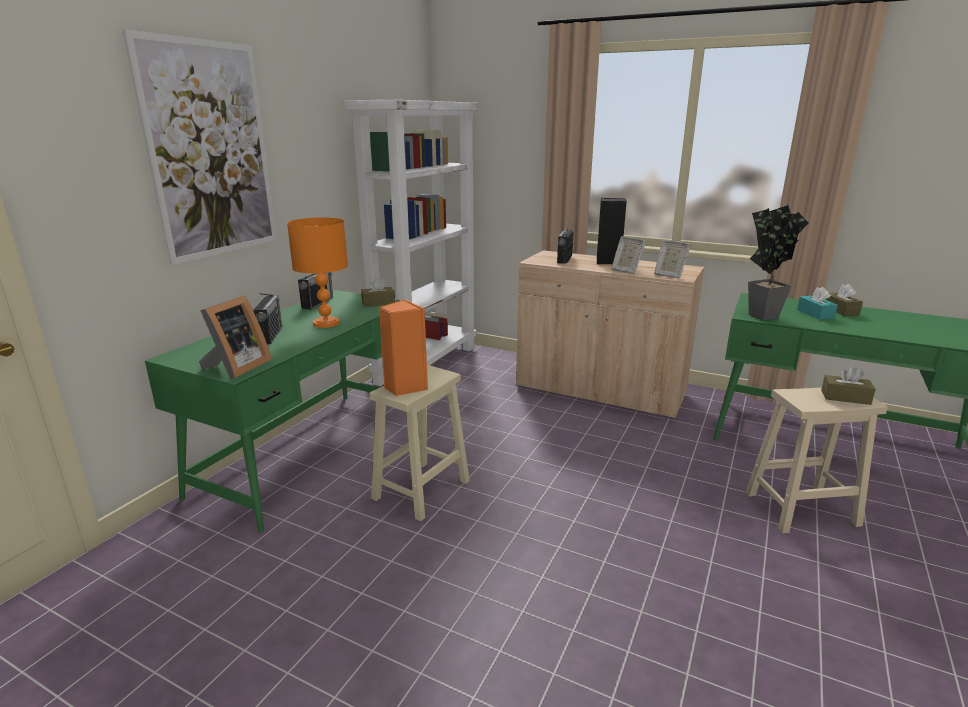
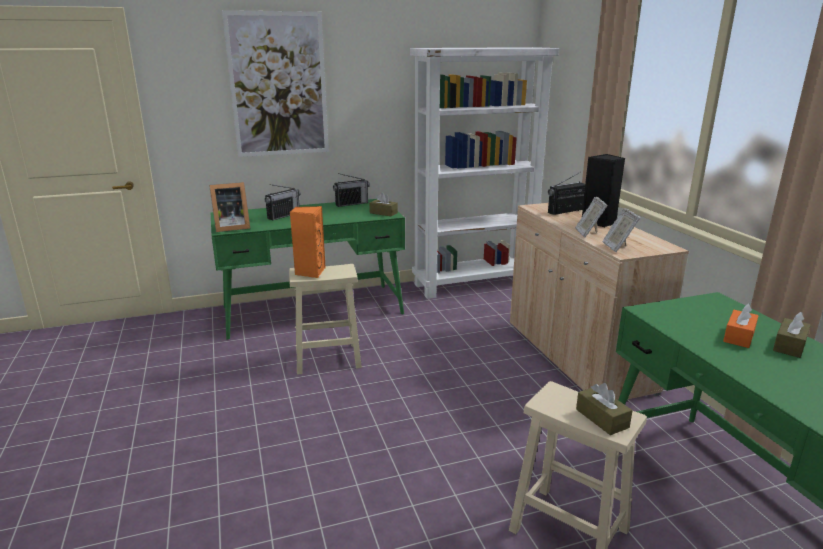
camera: 45 degrees right, 0 degrees up
orange table lamp [287,217,348,328] -> none
potted plant [748,205,808,320] -> none
turquoise tissue box [797,287,838,320] -> orange tissue box [723,303,759,348]

